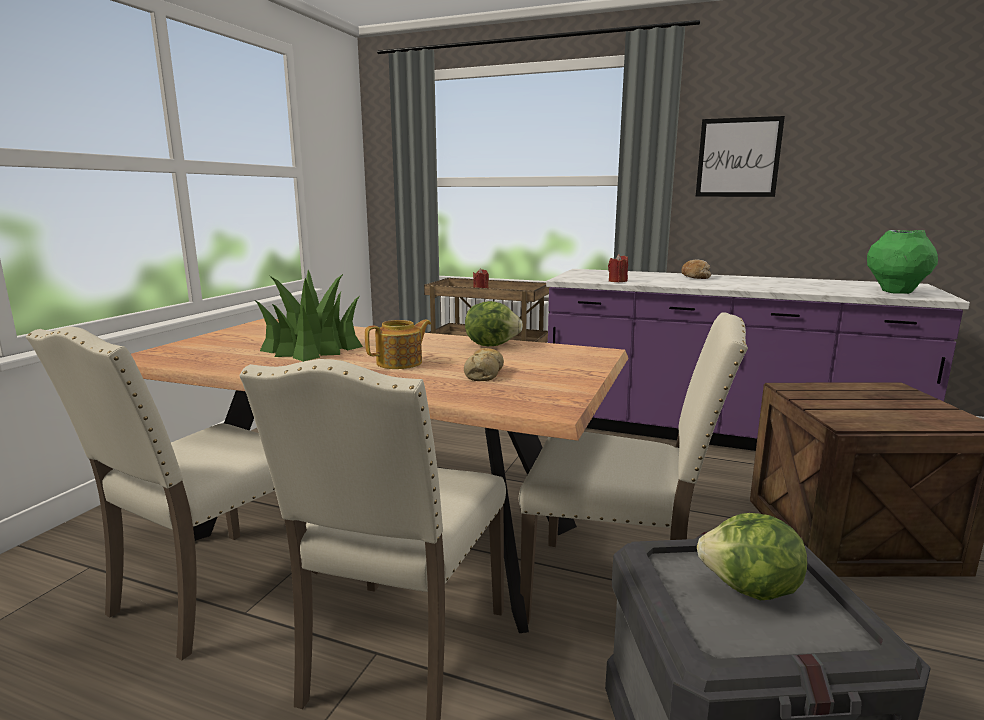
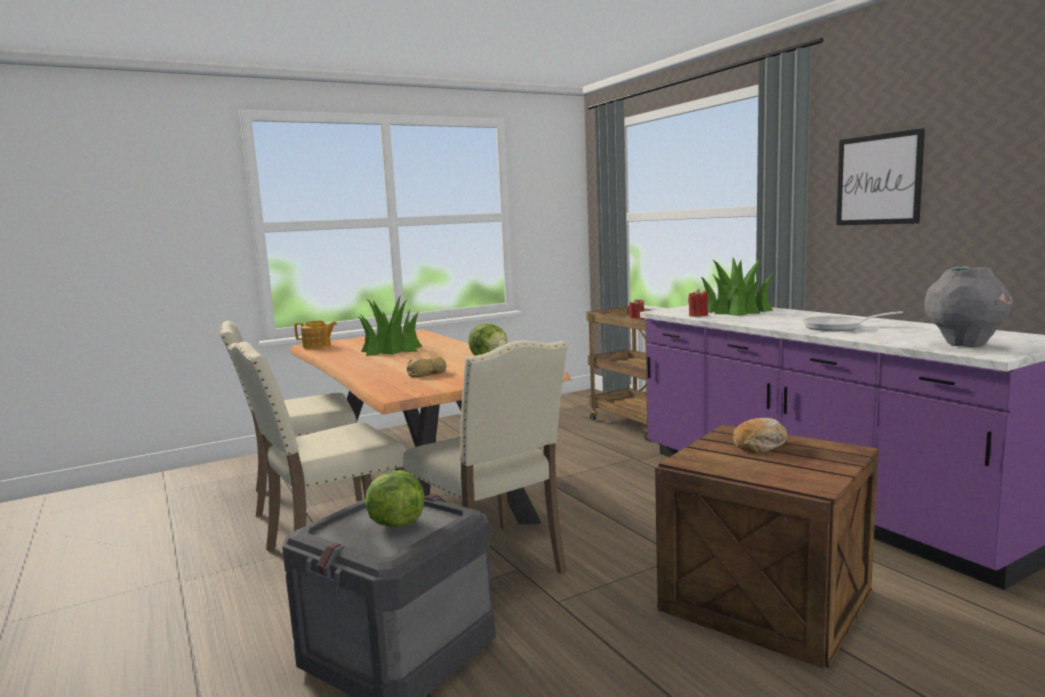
camera: 40 degrees right, 5 degrees down
teapot [365,319,431,369] -> teapot moved to [294,321,337,349]
bread [681,260,712,279] -> bread moved to [733,418,787,453]
green vase [867,230,938,294] -> grey vase [924,267,1013,347]
none -> potted plant [700,258,773,316]
none -> frying pan [802,311,903,331]

